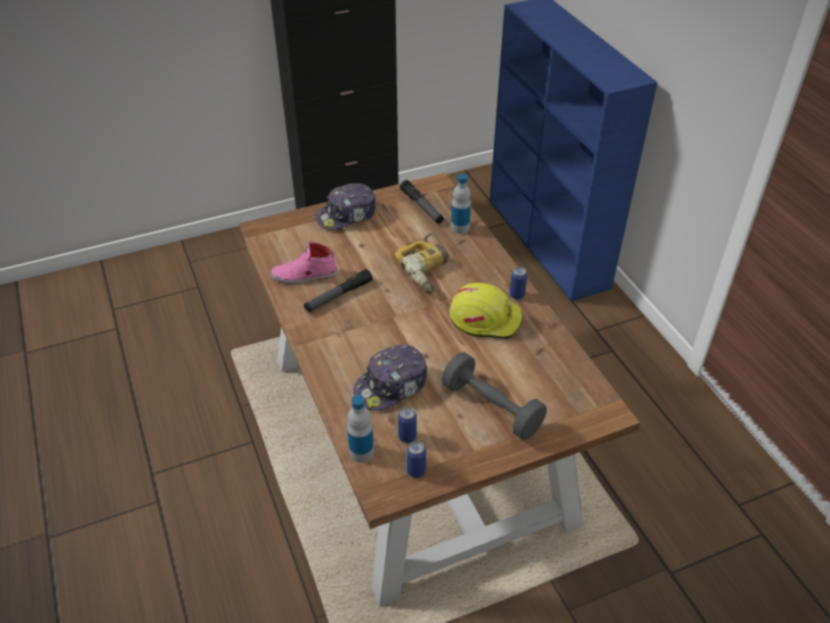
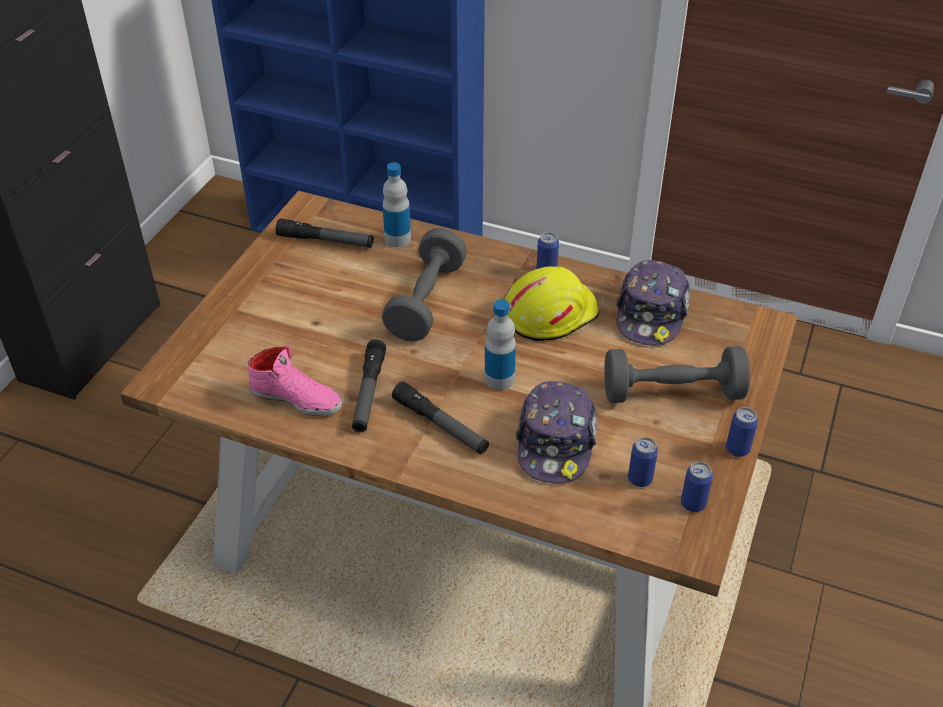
camera: 45 degrees left, 0 degrees up
pink shoe [270,241,337,284] -> pink shoe turned 105 degrees counterclockwise [248,344,342,416]
cap [315,183,376,230] -> cap moved to [616,260,690,346]
bottle [347,395,374,462] -> bottle moved to [485,299,516,390]
power drill [395,232,456,294] -> grey dumbbell [382,228,467,341]
none -> flashlight [392,381,489,454]
none -> can [726,407,758,457]

